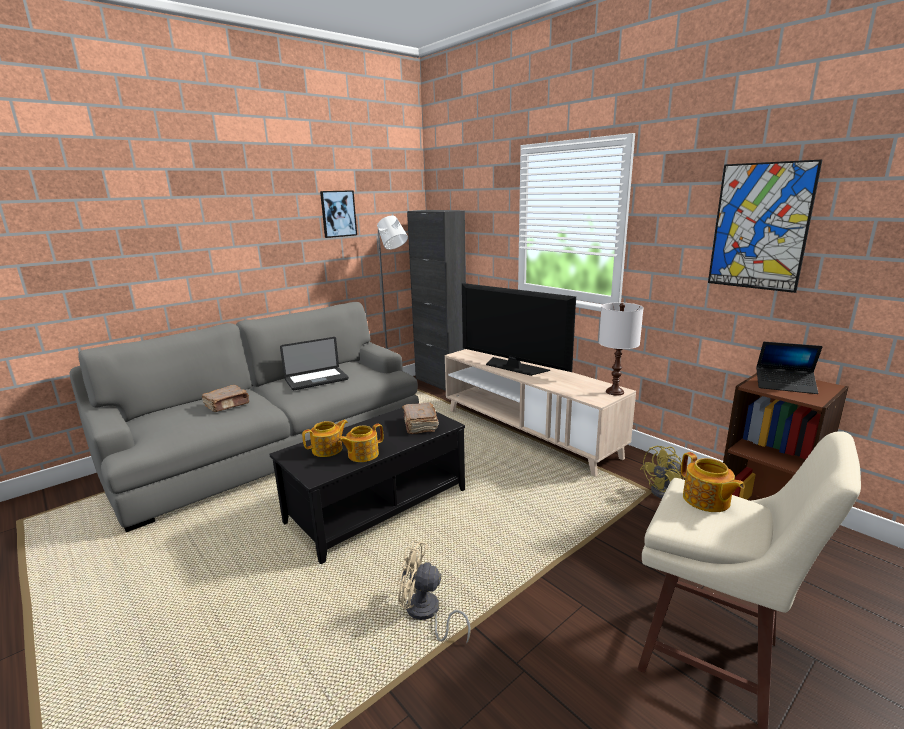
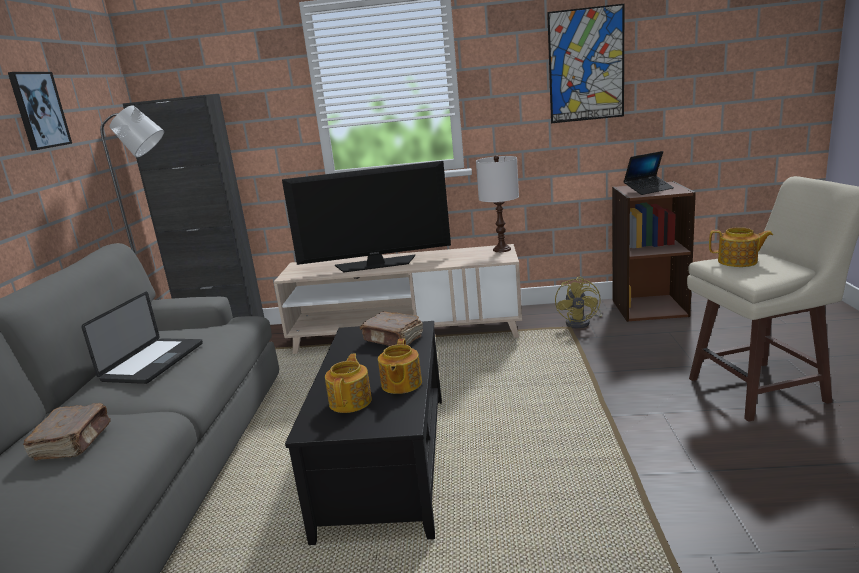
camera: 45 degrees left, 0 degrees up
beige fan [398,541,471,643] -> none

